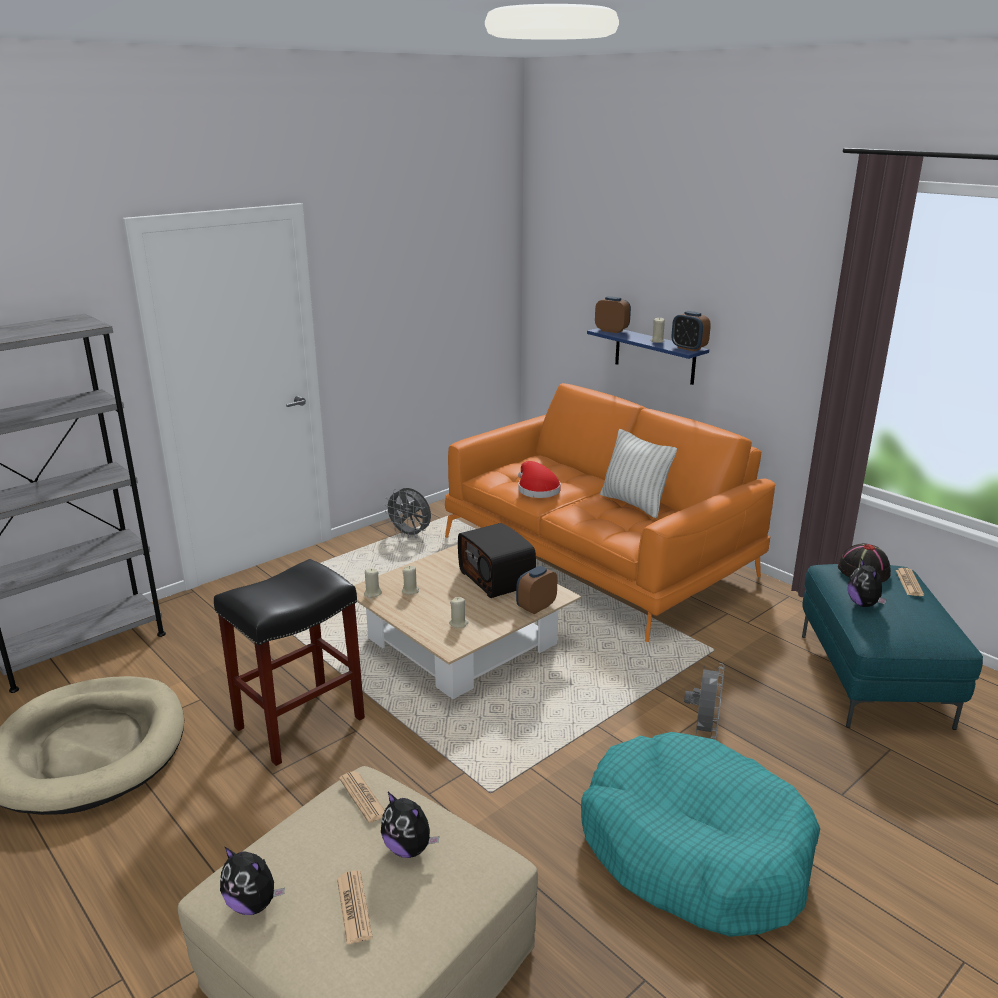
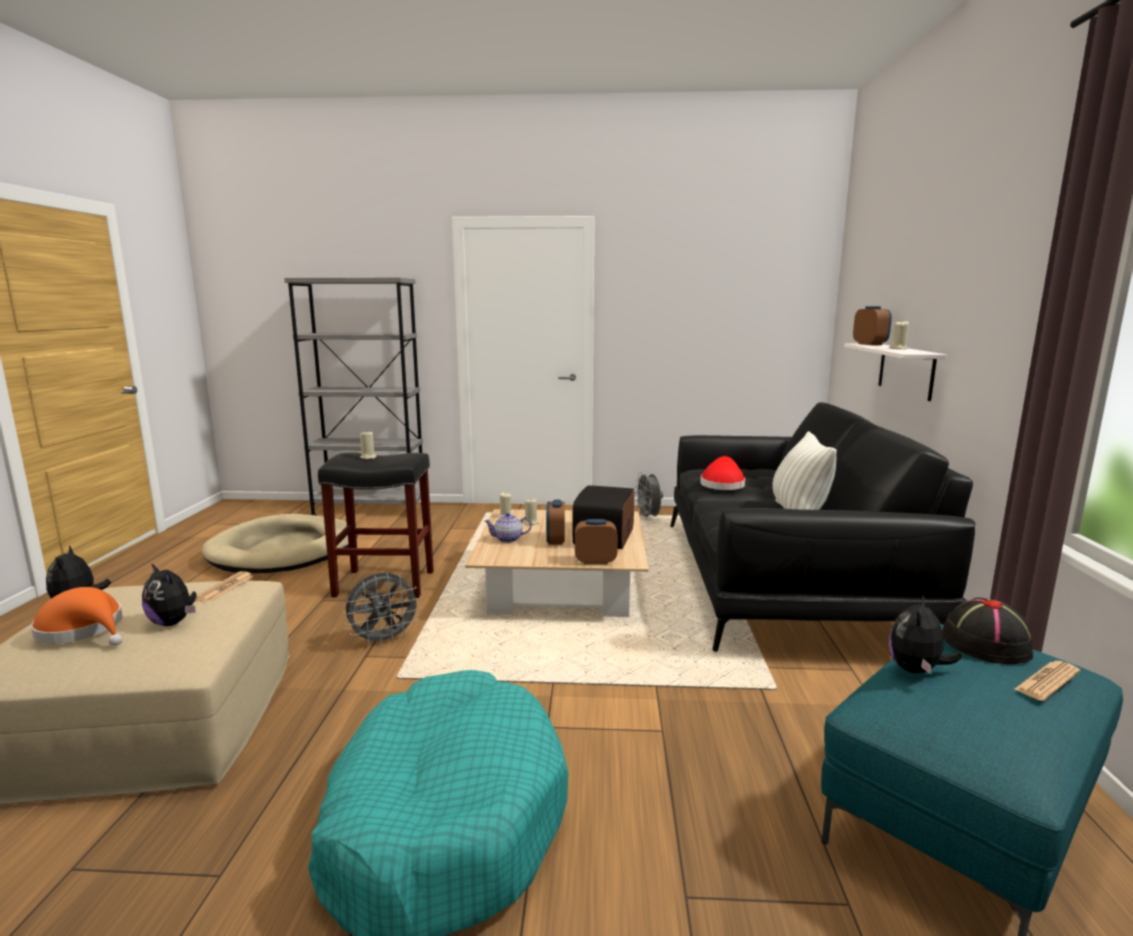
camera: 45 degrees right, 10 degrees down
newspaper [337,870,372,945] -> orange hat [31,587,123,646]
plush toy [381,792,439,858] -> plush toy turned 45 degrees counterclockwise [142,563,196,626]
orange sofa [445,383,776,642] -> black sofa [670,402,976,652]
beige candle [449,597,469,628] -> beige candle moved to [360,430,377,459]
blue shelf [587,328,709,385] -> white shelf [844,344,947,401]
alarm clock [672,311,711,351] -> alarm clock moved to [546,499,565,544]
grey fan [684,663,725,740] -> grey fan moved to [344,573,422,646]
none -> teapot [484,513,532,543]

